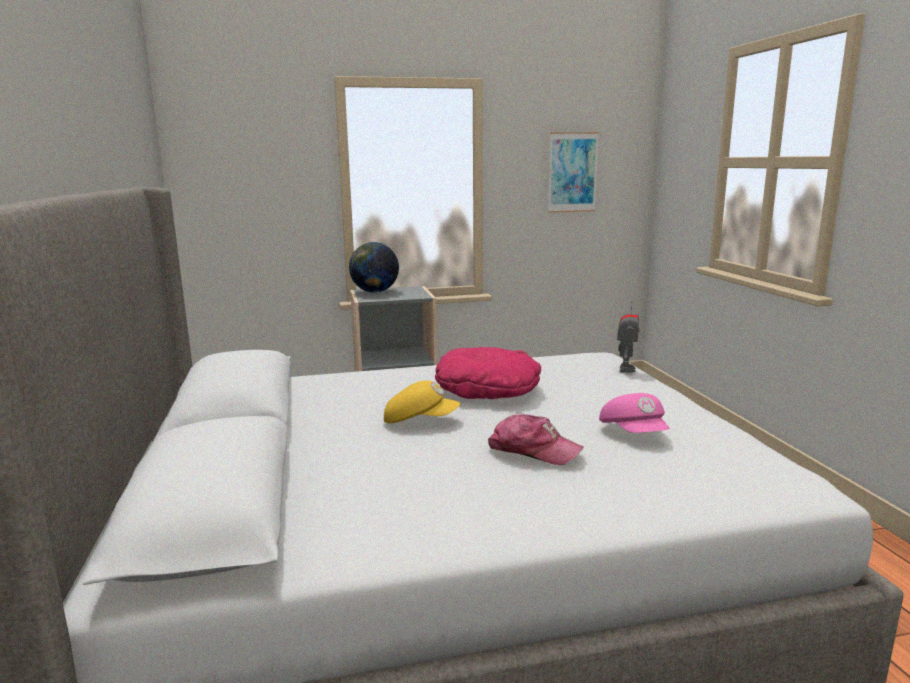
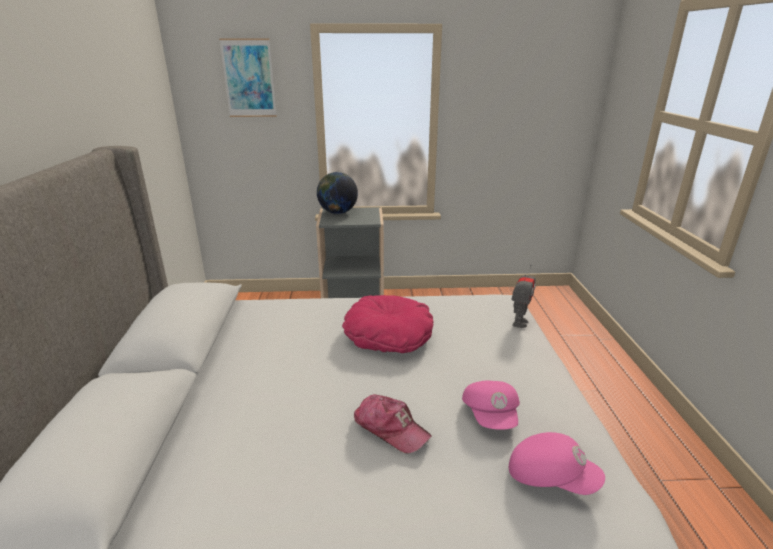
camera: 10 degrees right, 10 degrees up
yellow cap [384,380,460,423] -> none
picture [548,132,599,213] -> picture moved to [219,39,277,117]
none -> pink cap [509,432,605,495]

